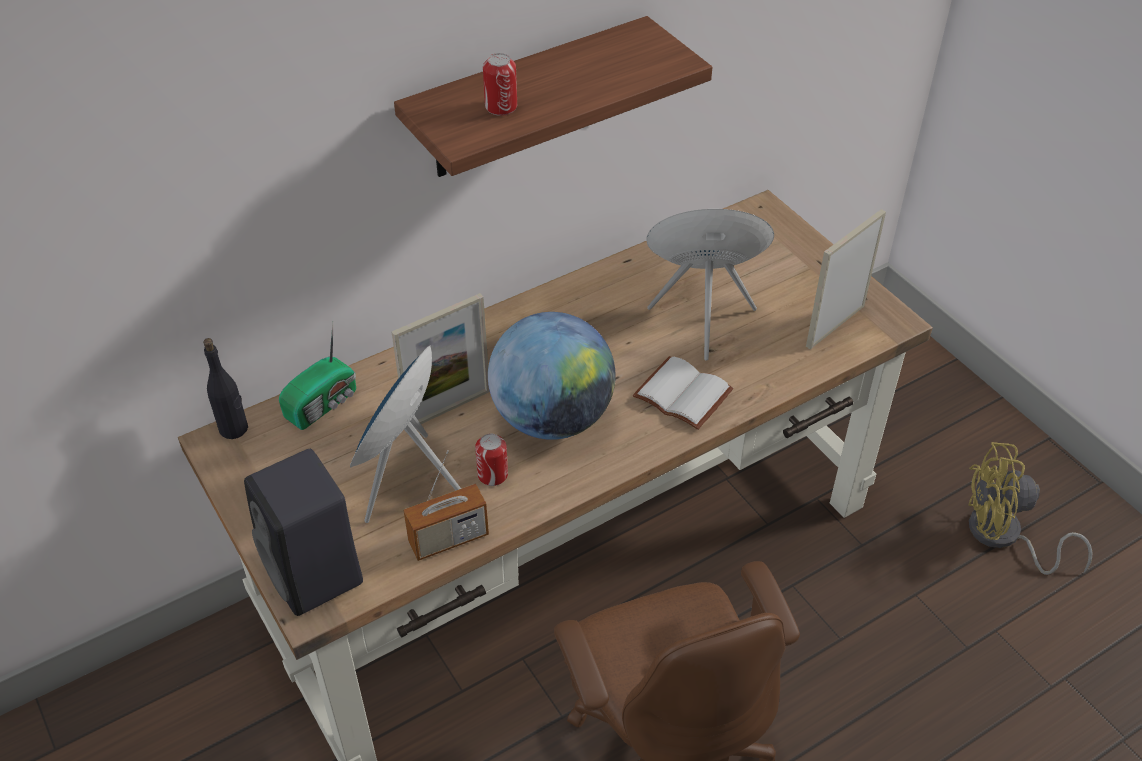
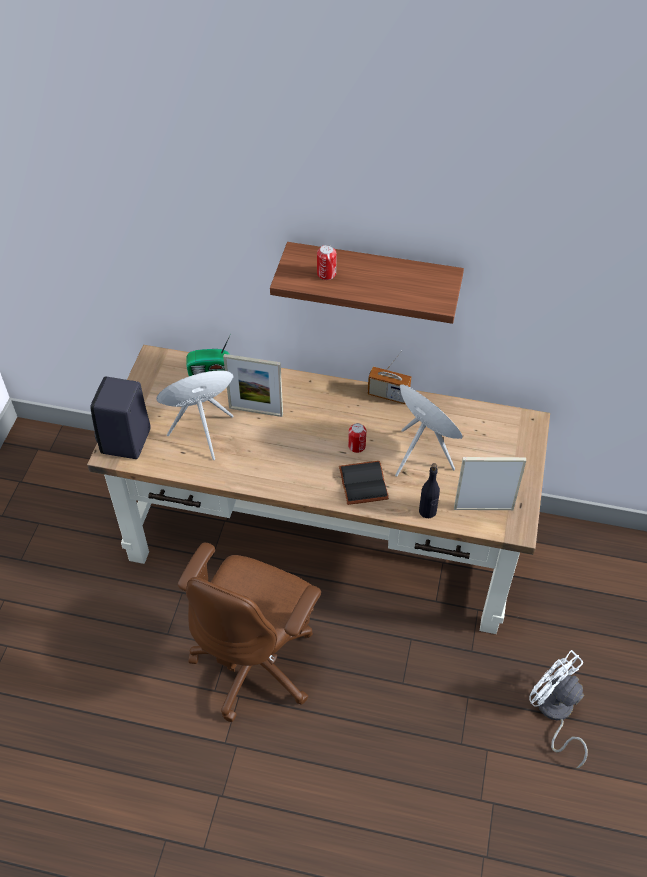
camera: 45 degrees right, 5 degrees up
black bottle [203,338,248,439] -> black bottle moved to [419,463,440,518]
radio [403,450,489,561] -> radio moved to [368,350,411,404]
can [475,433,508,486] -> can moved to [348,423,366,453]
globe [488,312,616,440] -> none
white book [633,356,734,430] -> black book [339,461,389,505]
yellow fan [968,442,1093,575] -> white fan [530,650,588,768]

